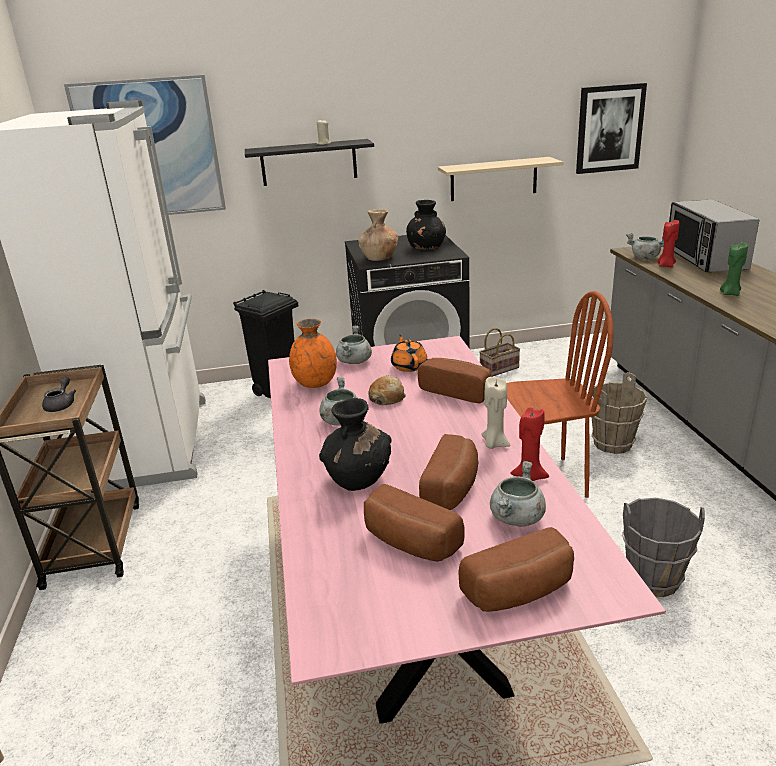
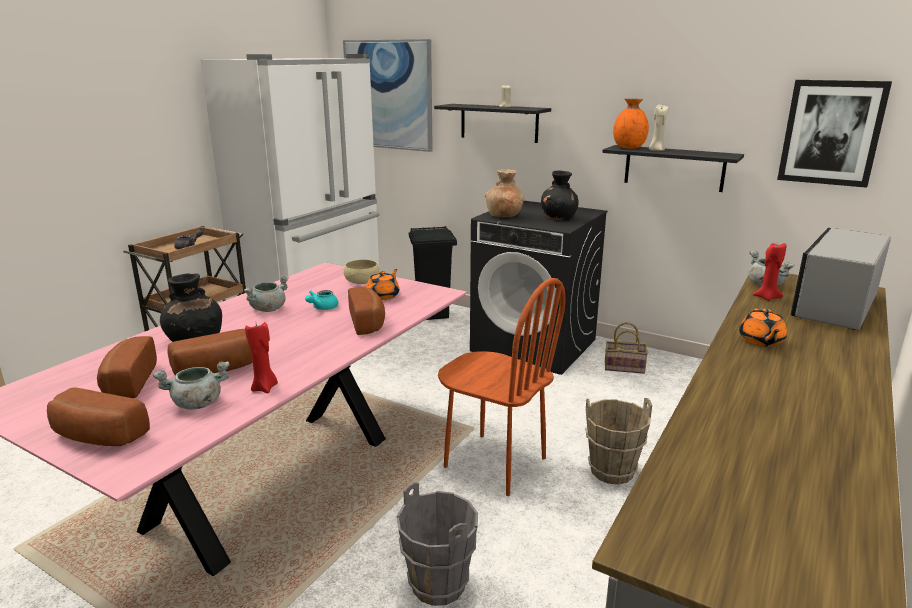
camera: 40 degrees right, 5 degrees down
orange vase [289,318,337,388] -> orange vase moved to [613,98,649,149]
grey cooking pot [336,326,372,364] -> beige bowl [343,259,380,284]
bread [368,375,406,405] -> turquoise teapot [305,290,338,310]
beige shelf [438,157,564,201] -> black shelf [602,145,744,192]
beige candle [481,377,511,449] -> beige candle moved to [649,105,669,151]
green candle [720,242,748,296] -> orange teapot [739,308,787,347]

